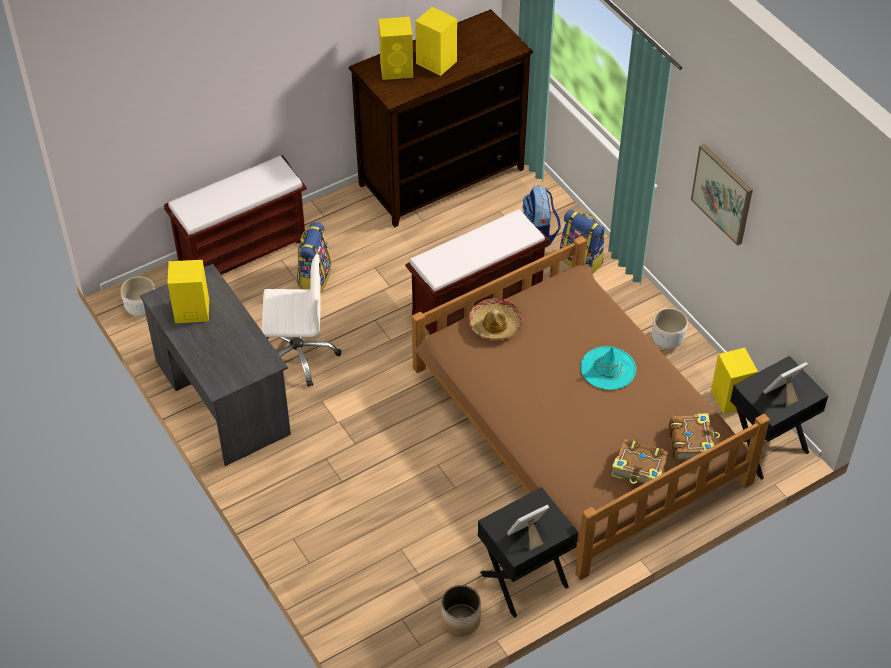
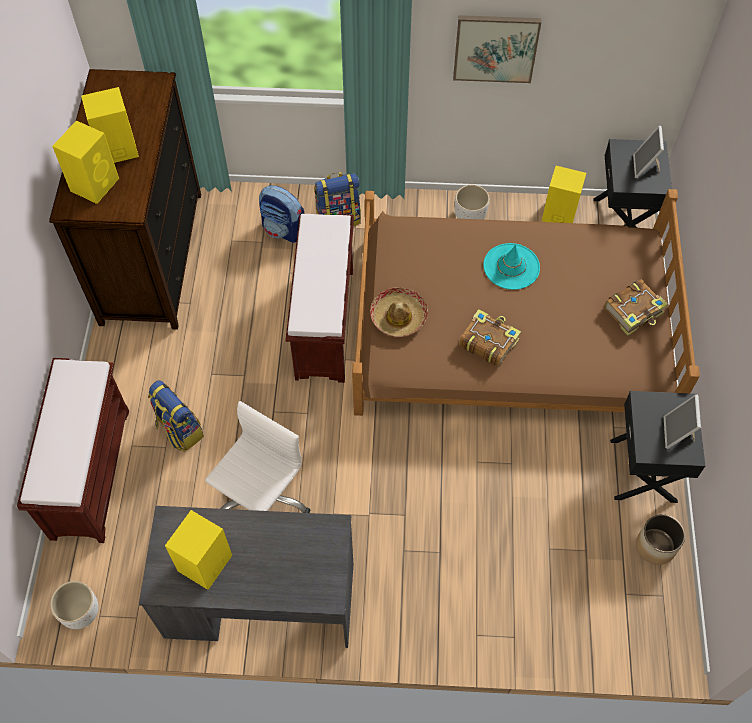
camera: 55 degrees left, 10 degrees up
book [669,413,720,461] -> book moved to [459,309,521,366]

